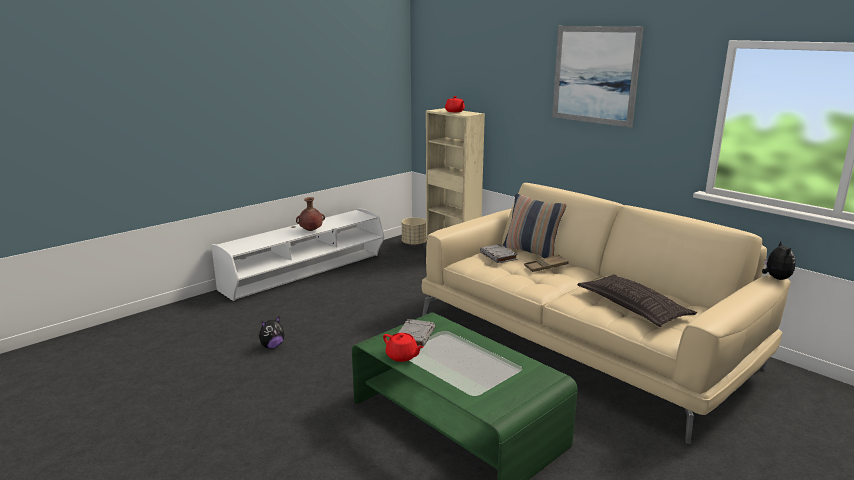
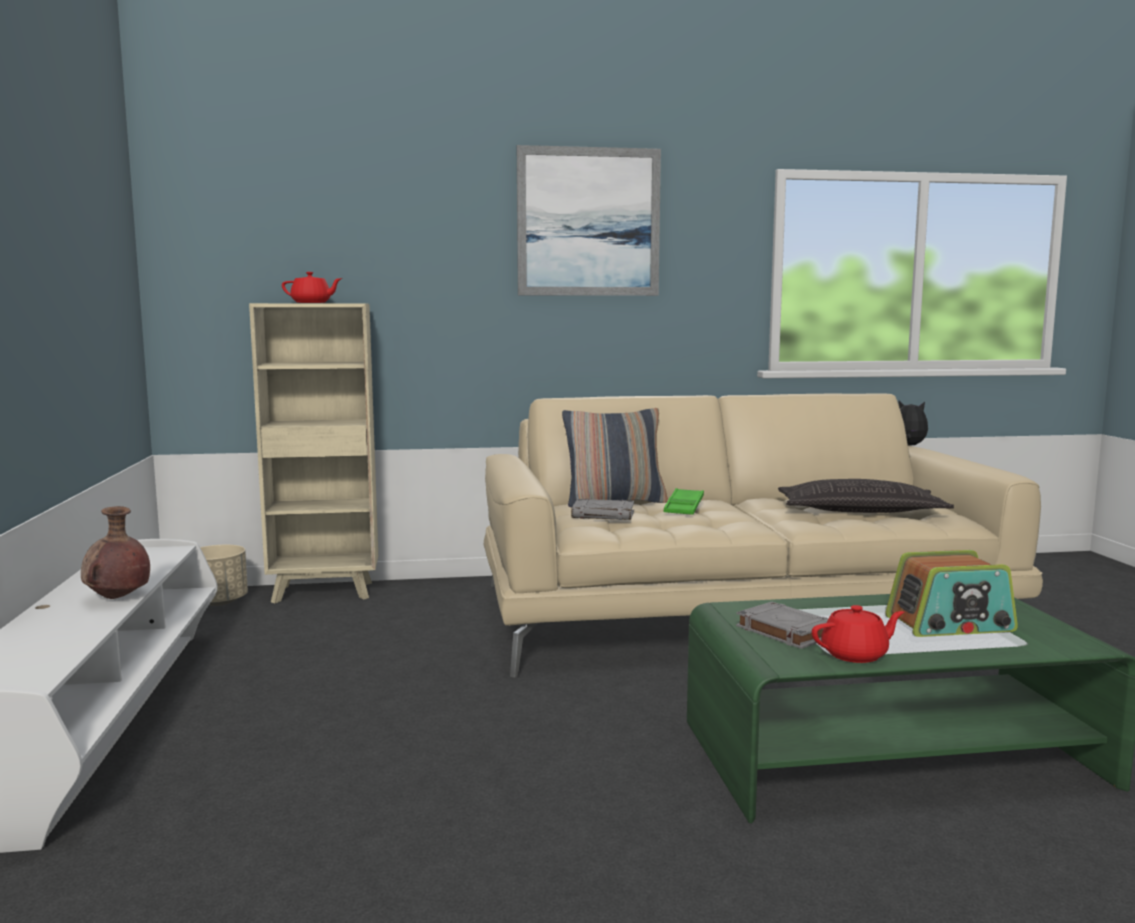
camera: 55 degrees left, 10 degrees down
plush toy [259,317,285,349] -> none
brown tray [524,255,569,272] -> green tray [664,488,704,515]
none -> radio [885,550,1018,637]

